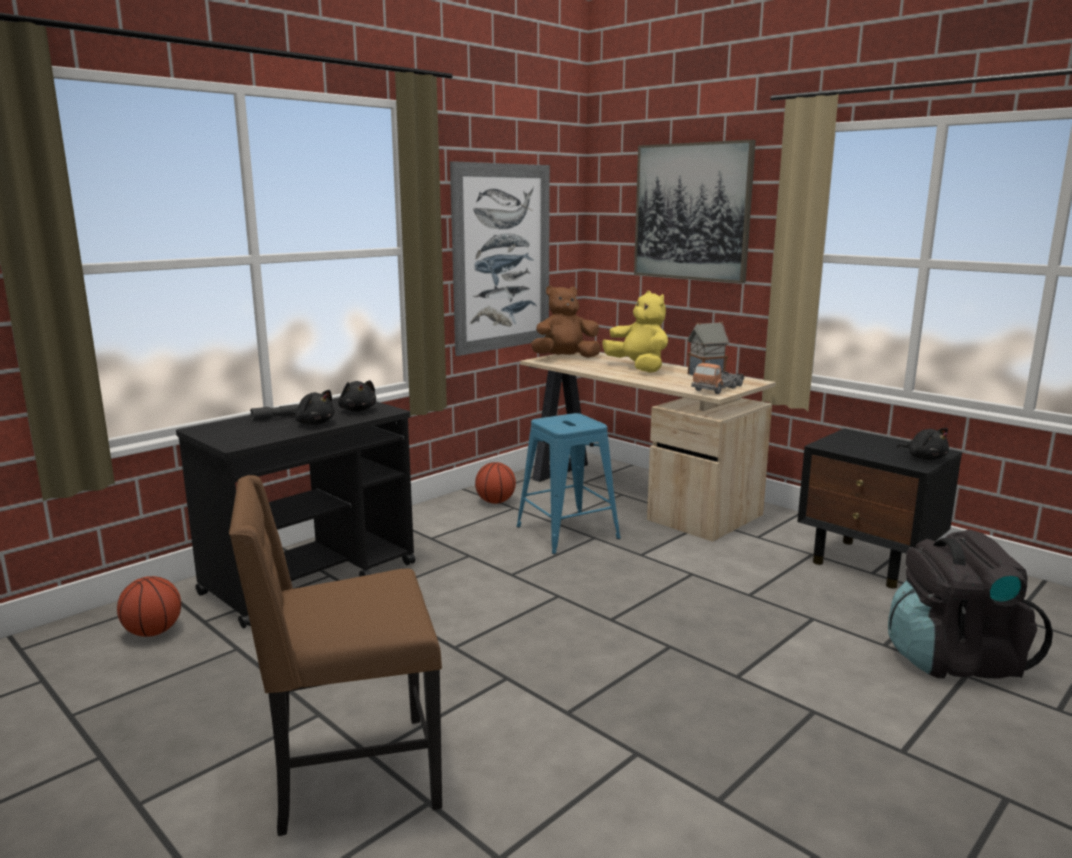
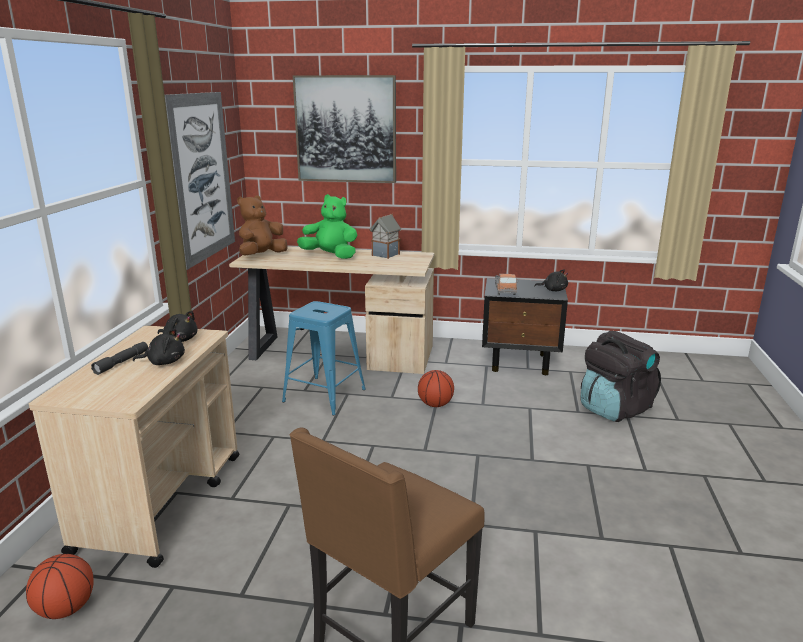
camera: 35 degrees left, 5 degrees up
black cart [176,398,416,628] -> beige cart [29,326,240,568]
basketball [475,462,516,504] -> basketball moved to [418,370,454,407]
yellow plush toy [602,291,668,373] -> green plush toy [297,194,357,259]
toy truck [691,363,744,394] -> toy truck moved to [495,274,518,295]

